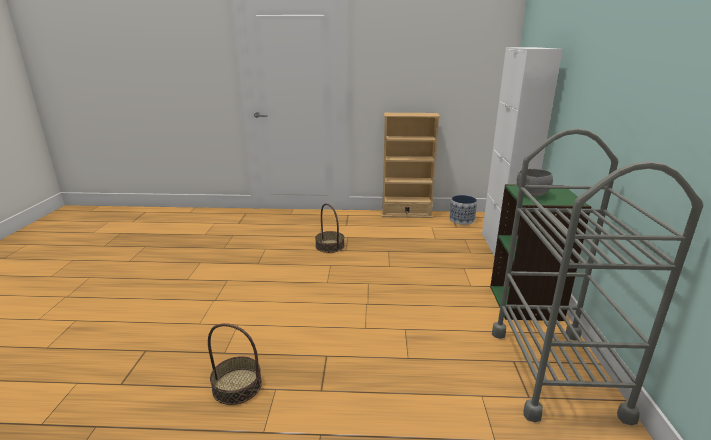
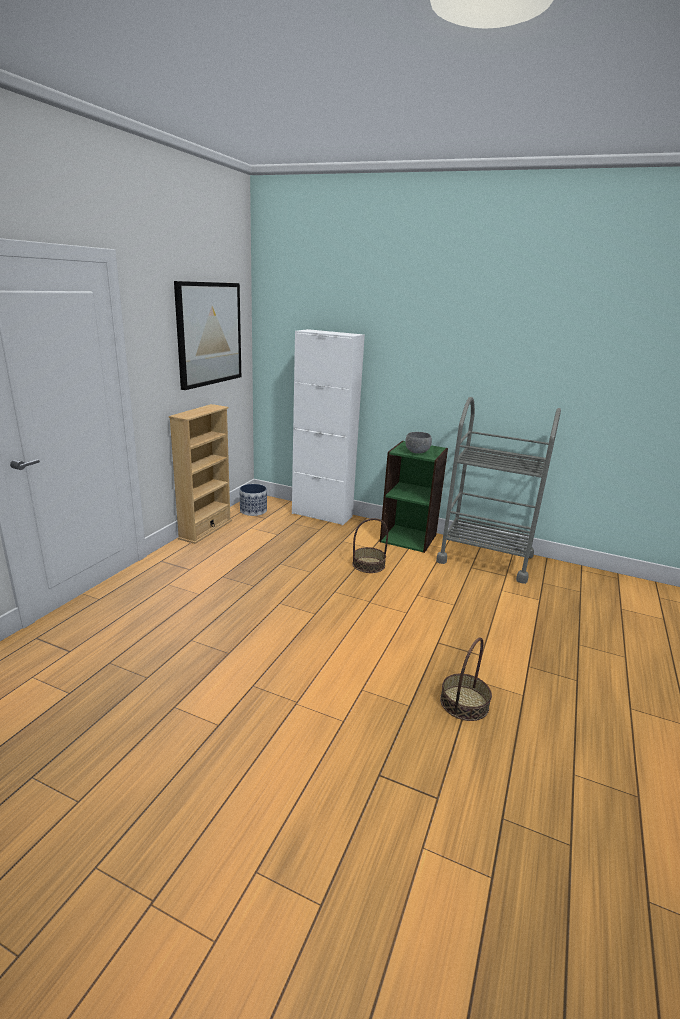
camera: 70 degrees left, 0 degrees up
basket [315,203,345,253] -> basket moved to [352,518,388,573]
none -> picture [174,281,241,390]

